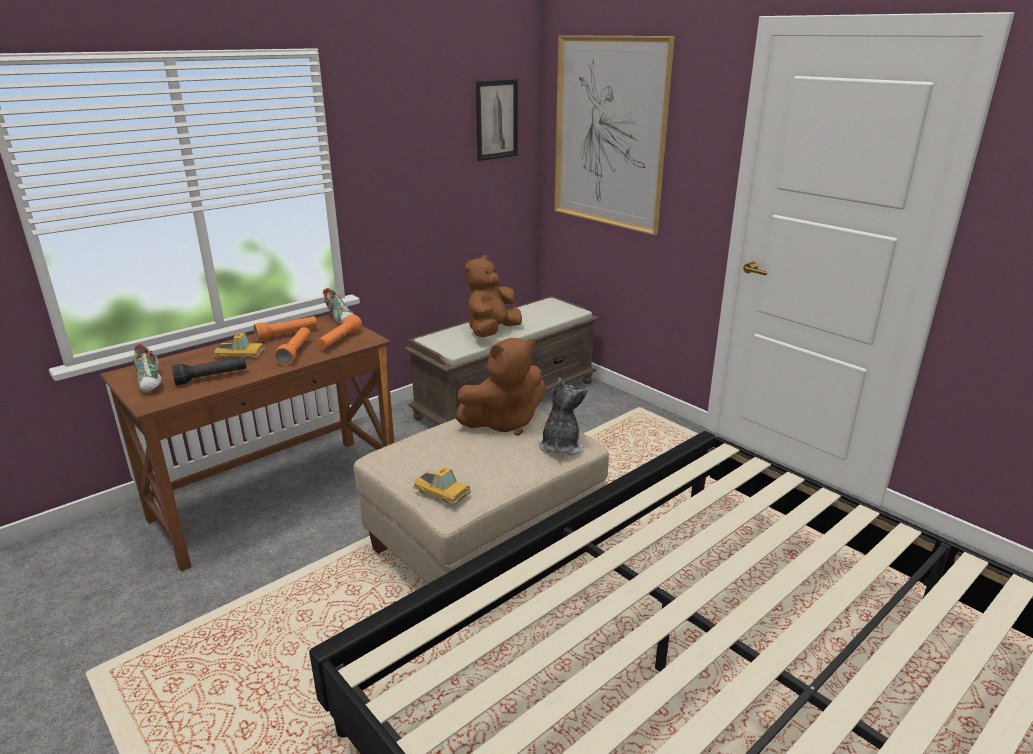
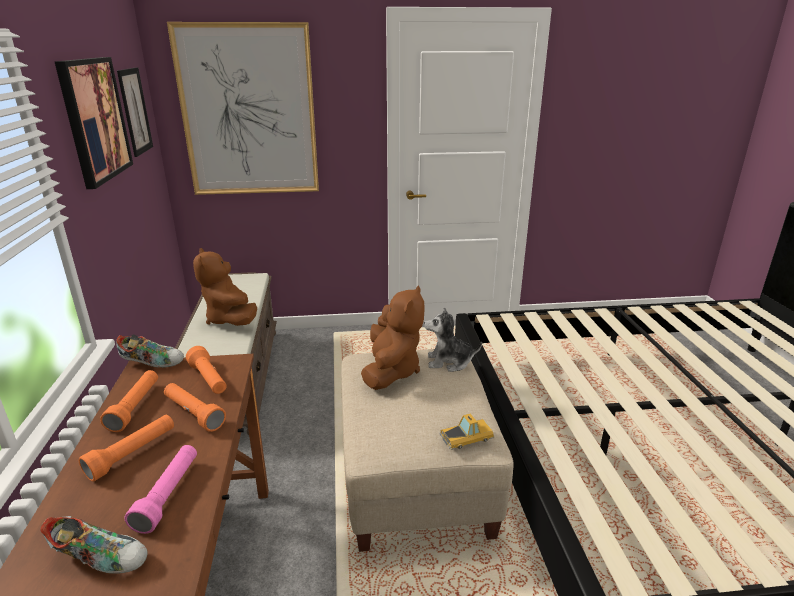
camera: 55 degrees left, 0 degrees up
black flashlight [171,356,246,386] -> pink flashlight [125,445,197,534]
toy car [214,333,266,359] -> orange flashlight [79,415,174,482]
plush toy [539,378,587,456] -> plush toy turned 45 degrees counterclockwise [424,307,482,372]
none -> picture [55,57,133,189]

